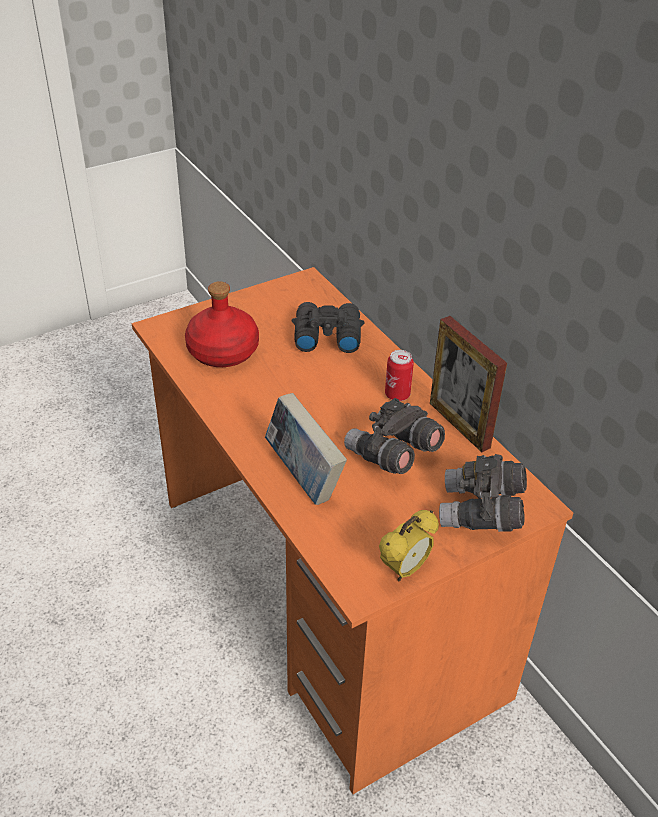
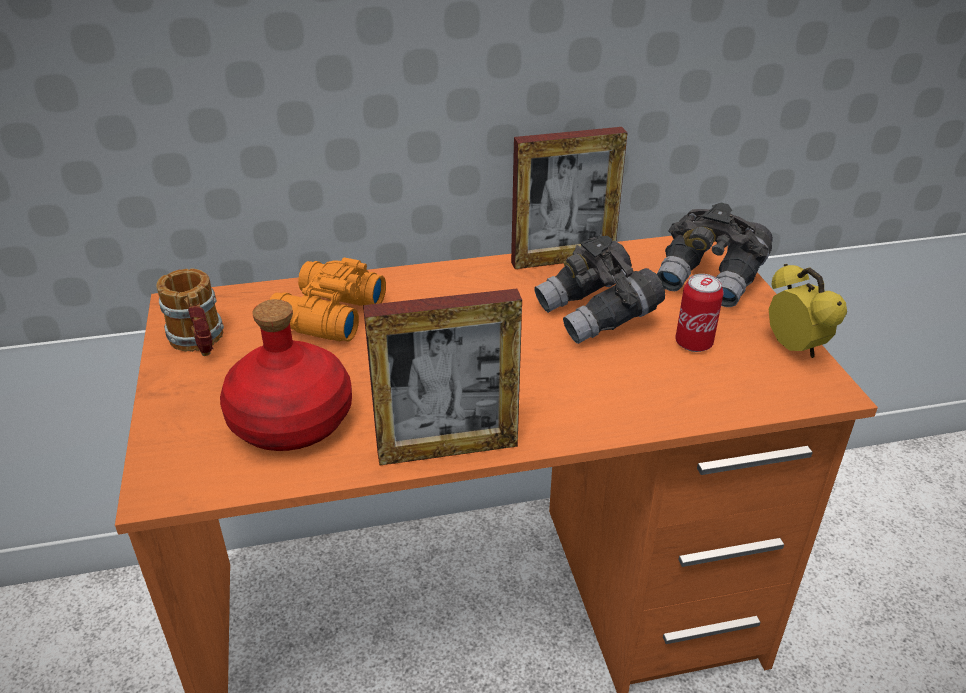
camera: 70 degrees left, 5 degrees down
book [265,393,347,505] -> none
black binoculars [292,302,365,353] -> orange binoculars [269,258,386,342]
can [385,350,414,401] -> can moved to [675,274,724,352]
none -> mug [157,268,224,356]
none -> picture frame [363,289,522,466]

